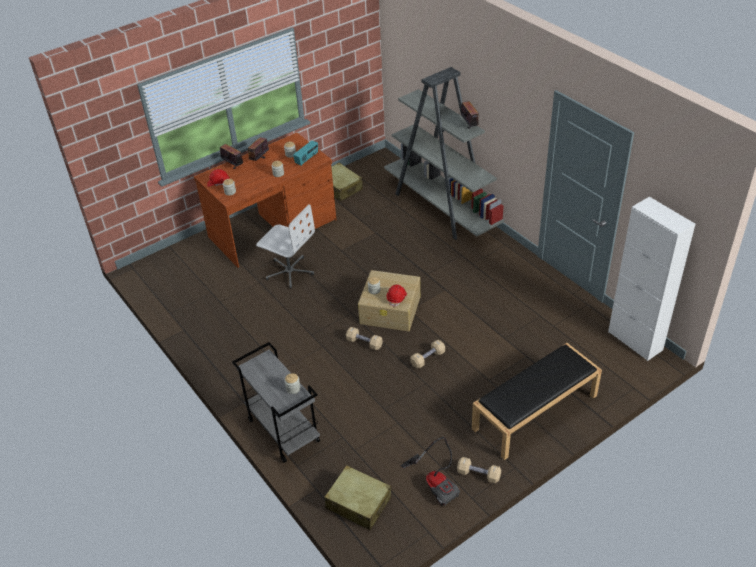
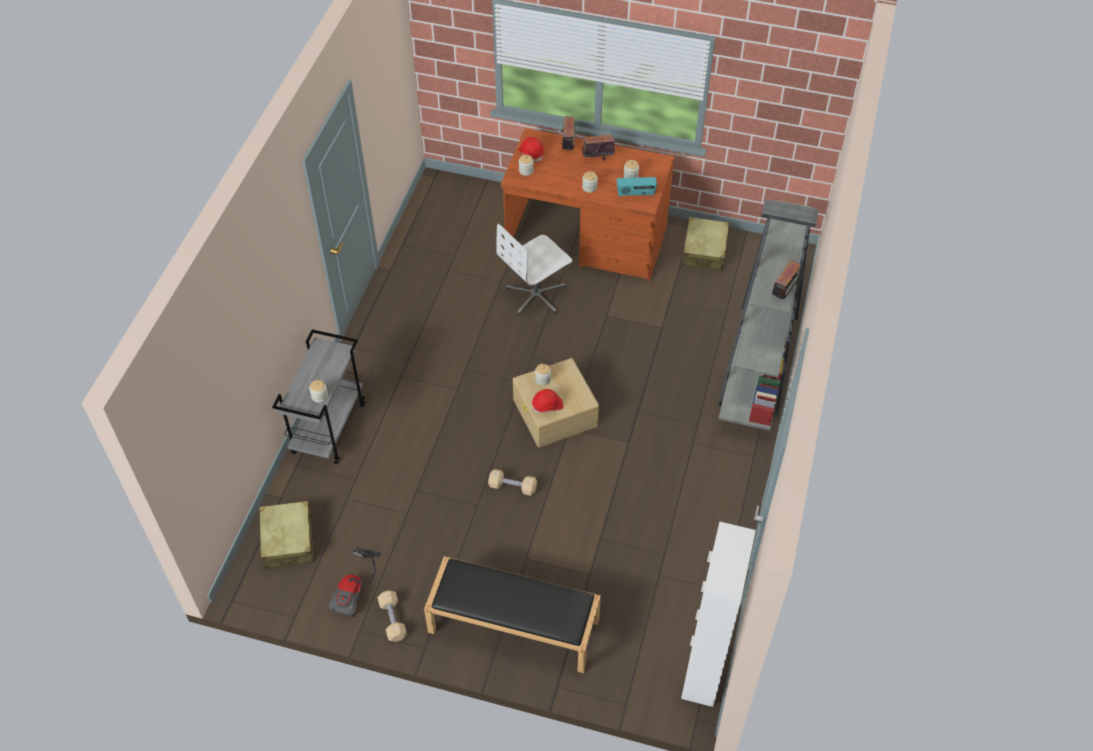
camera: 50 degrees right, 10 degrees up
white office chair [256,204,315,289] -> white office chair turned 60 degrees clockwise [496,224,572,315]
beige dumbbell [346,327,383,350] -> none

